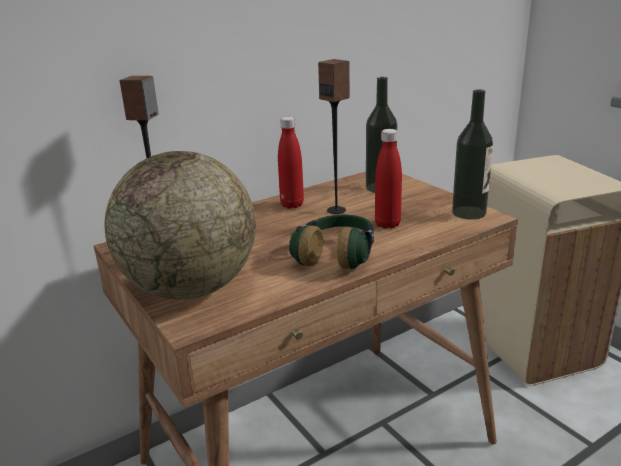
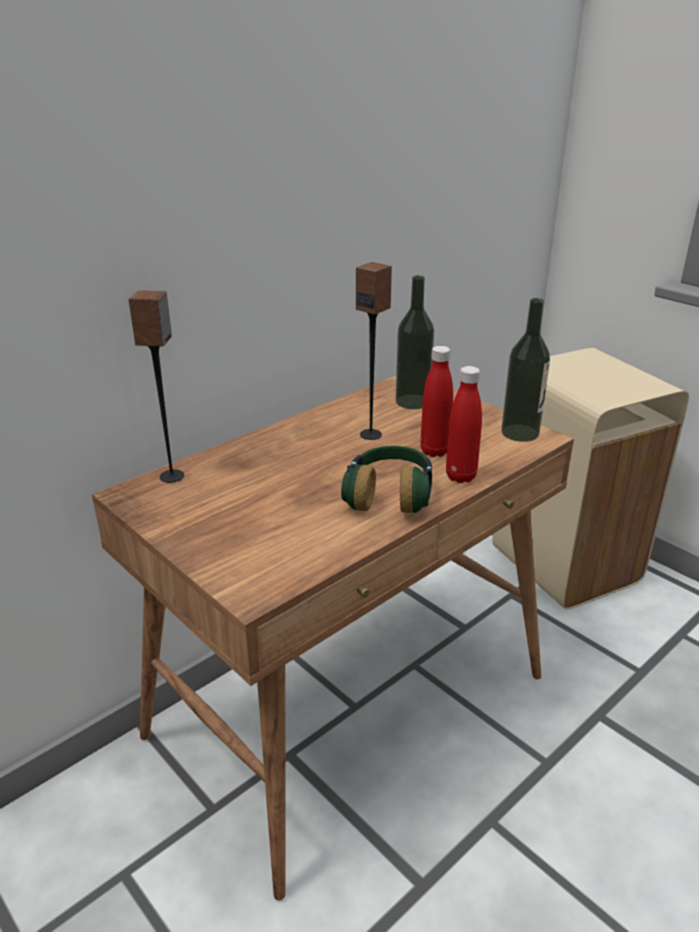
camera: 10 degrees left, 5 degrees up
globe [105,151,256,300] -> none
red bottle [278,117,304,209] -> red bottle moved to [446,366,482,483]

